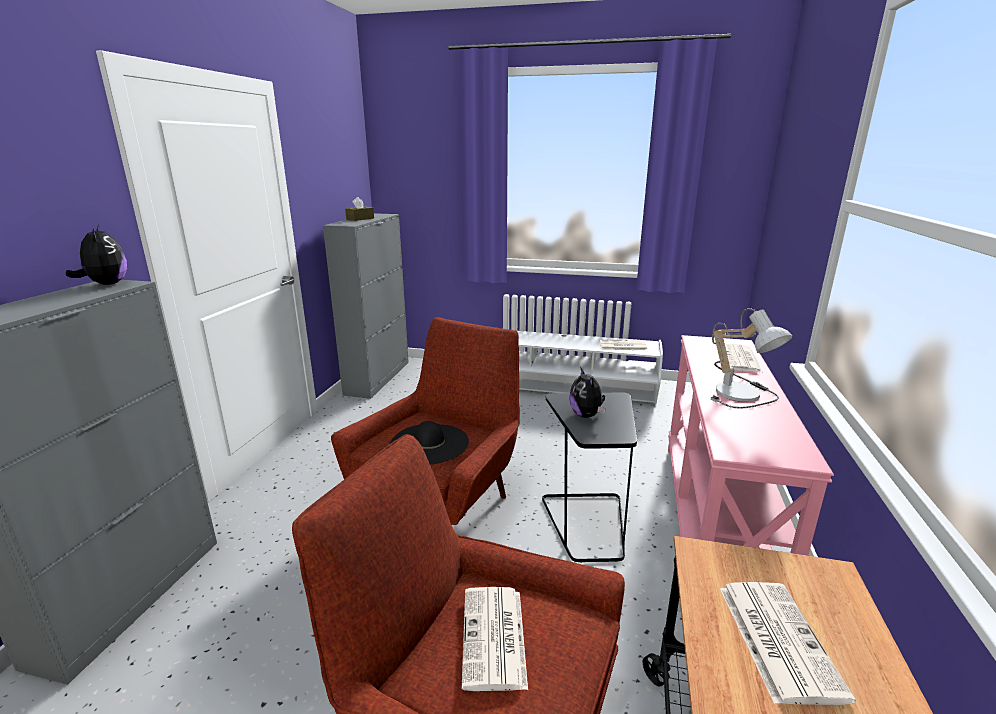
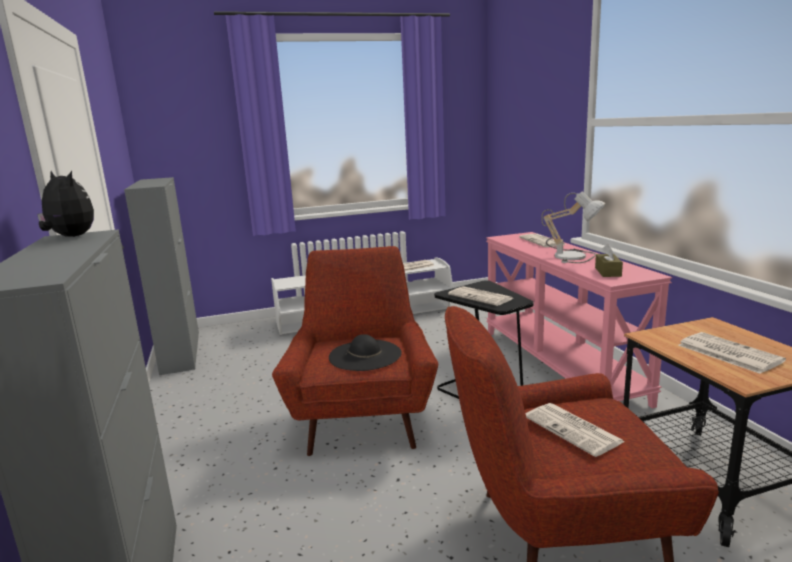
camera: 30 degrees left, 5 degrees down
brown tissue box [345,197,374,221] -> brown tissue box moved to [595,244,623,277]
plush toy [569,368,605,418] -> newspaper [448,286,513,306]

